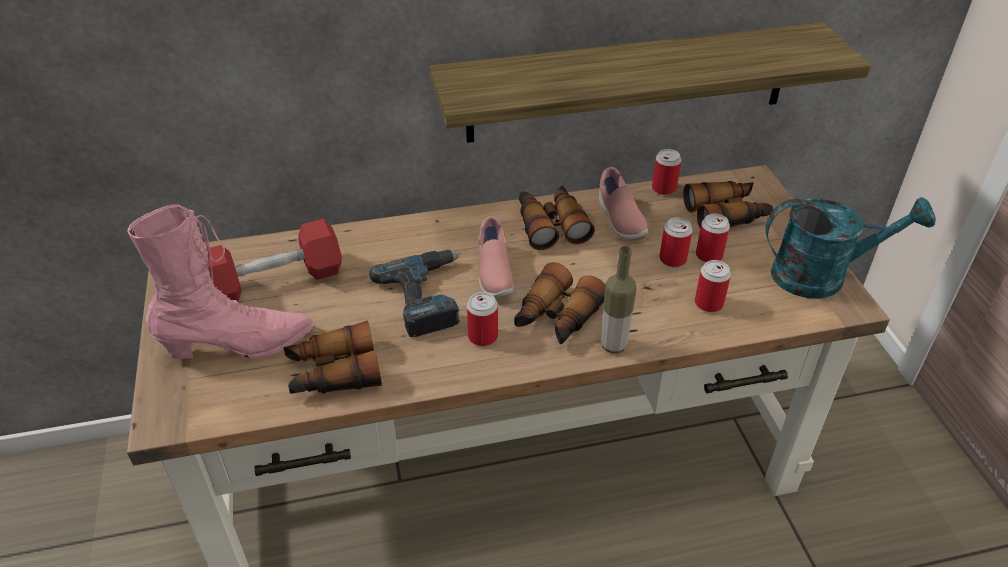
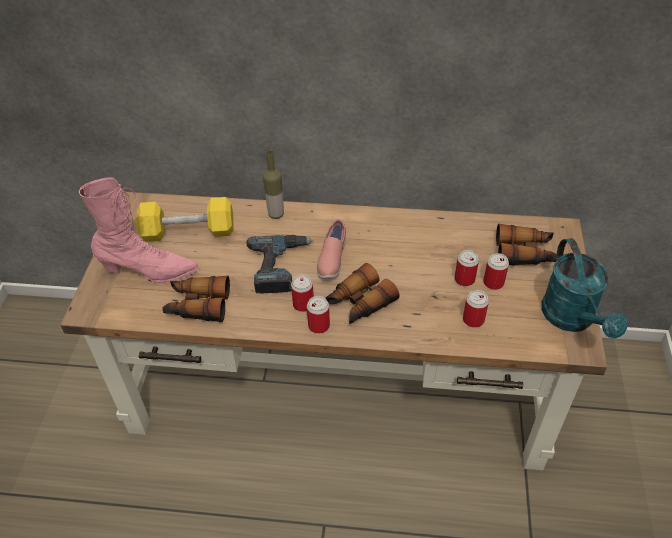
camera: 20 degrees right, 5 degrees up
red dumbbell [205,219,342,302] -> yellow dumbbell [136,197,234,242]
shelf [429,23,871,143] -> none
binoculars [519,186,595,250] -> none
pink shoe [599,167,648,239] -> none
bottle [601,246,637,354] -> bottle moved to [263,151,284,219]
can [652,149,682,195] -> can moved to [307,296,330,333]
turquoise watering can [765,197,936,298] -> turquoise watering can turned 60 degrees clockwise [541,238,628,339]

